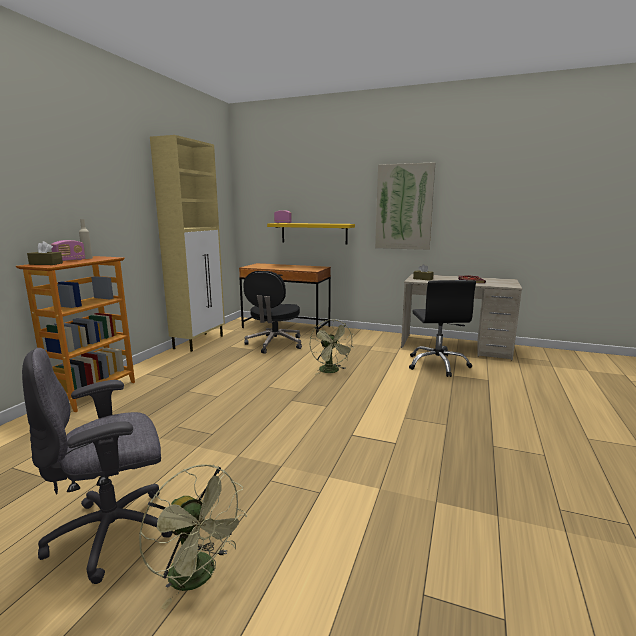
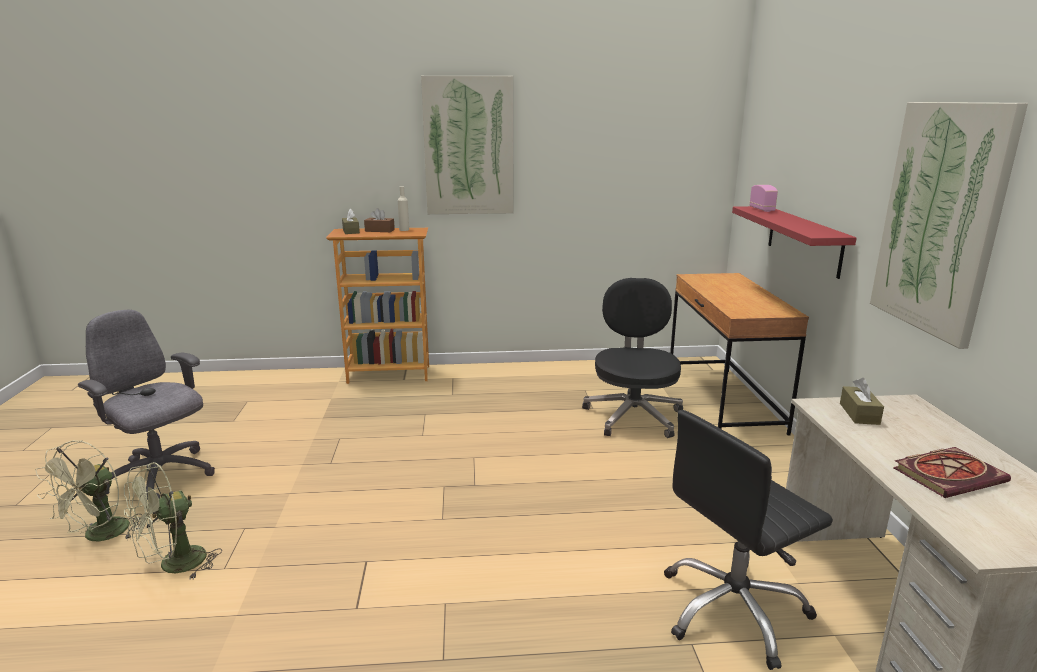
camera: 65 degrees right, 5 degrees up
radio [51,240,85,261] -> brown tissue box [364,208,395,232]
beige cabinet [150,135,225,352] -> none
black office chair [243,271,302,354] -> black office chair turned 105 degrees clockwise [582,278,683,438]
yellow shelf [267,223,355,244] -> red shelf [732,206,857,279]
green fan [310,319,354,375] -> green fan moved to [124,462,222,580]
none -> picture [421,76,513,214]

